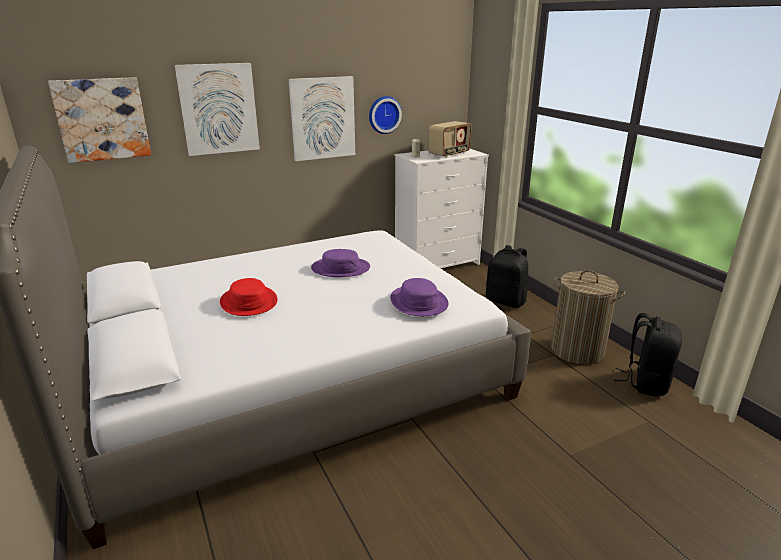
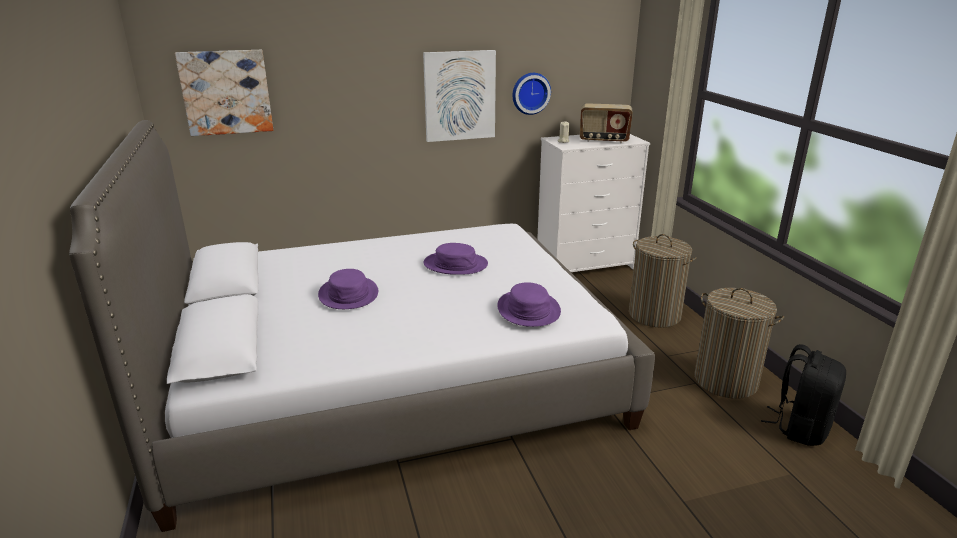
camera: 10 degrees right, 0 degrees up
picture [175,63,260,156] -> none
red hat [220,278,277,316] -> purple hat [318,269,378,309]
radio [428,121,472,158] -> radio turned 45 degrees clockwise [580,103,633,143]
black backpack [486,245,528,308] -> laundry basket [629,234,697,328]

